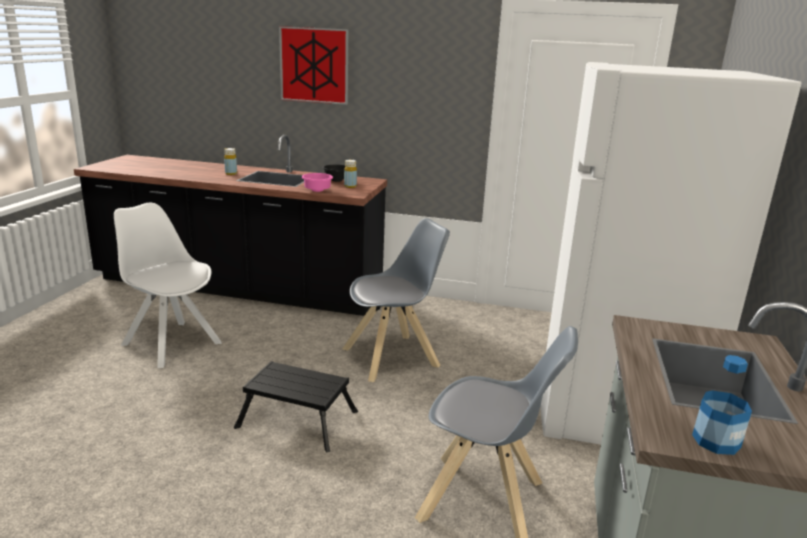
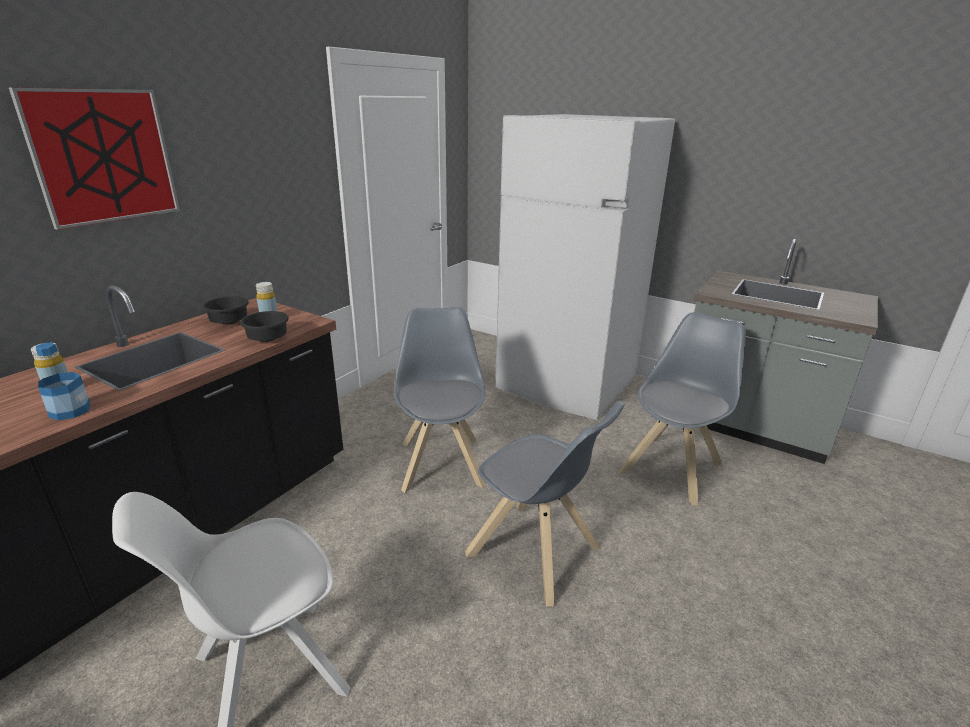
camera: 70 degrees left, 5 degrees up
black step ladder [234,361,358,453] -> grey chair [465,400,625,607]
pink bowl [302,173,333,192] -> black bowl [240,311,289,342]
bottle [692,355,752,455] -> bottle moved to [36,343,91,421]

